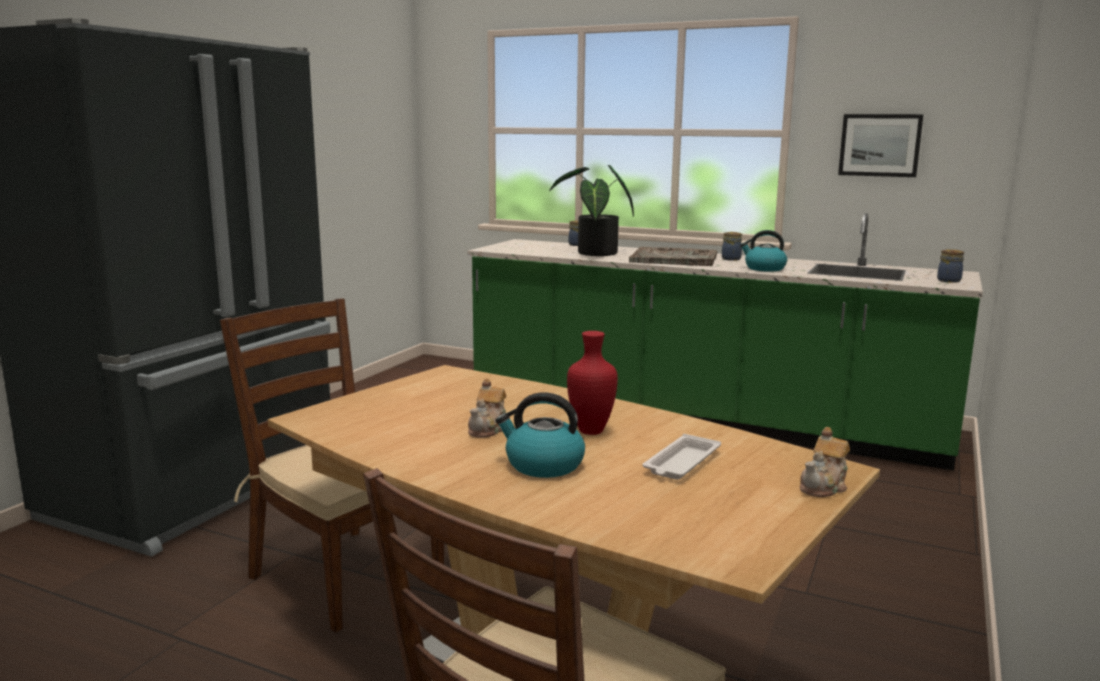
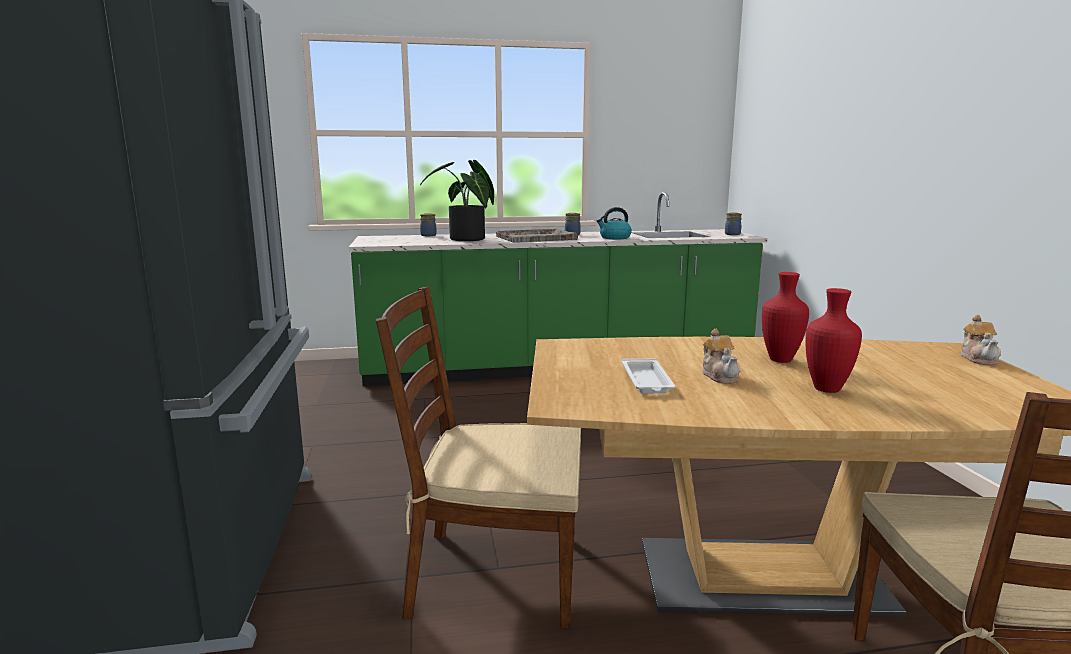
camera: 35 degrees left, 0 degrees up
kettle [495,392,585,478] -> red vase [805,288,862,393]
white tray [642,434,721,480] -> white tray moved to [621,359,675,393]
picture [838,114,924,177] -> none

